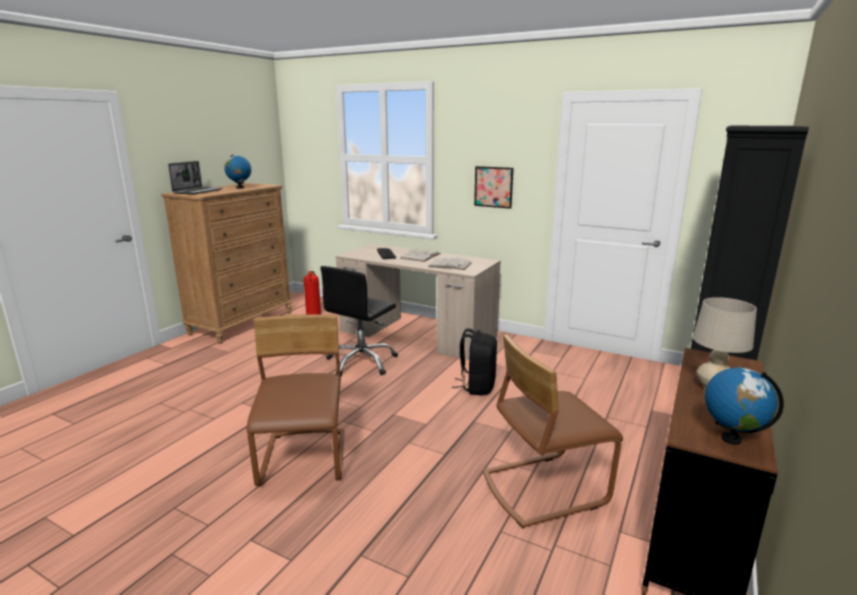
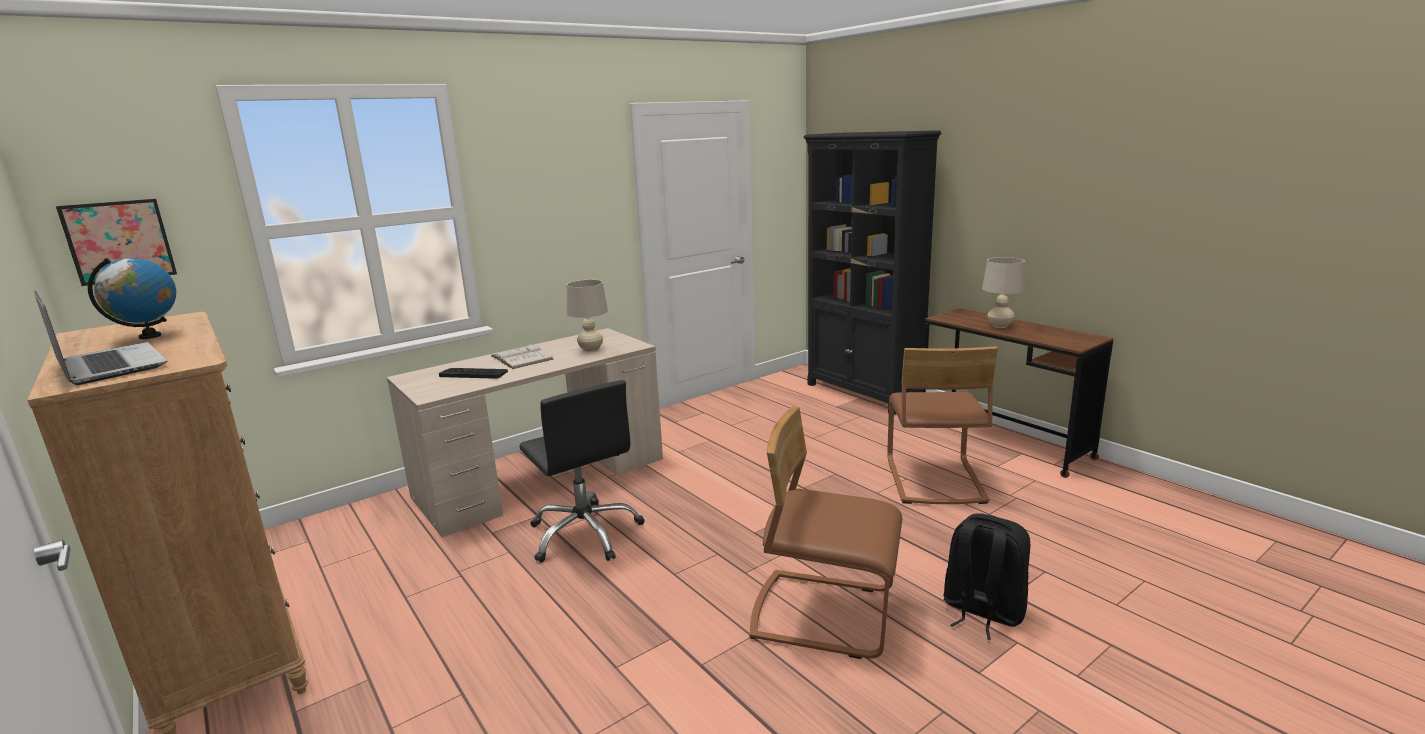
camera: 65 degrees left, 0 degrees up
fire extinguisher [304,271,321,315] -> none
white book [428,257,472,270] -> beige table lamp [567,280,608,352]
black backpack [452,328,497,395] -> black backpack moved to [944,513,1030,640]
picture [474,166,513,209] -> picture moved to [56,199,177,286]
globe [705,367,784,445] -> none

